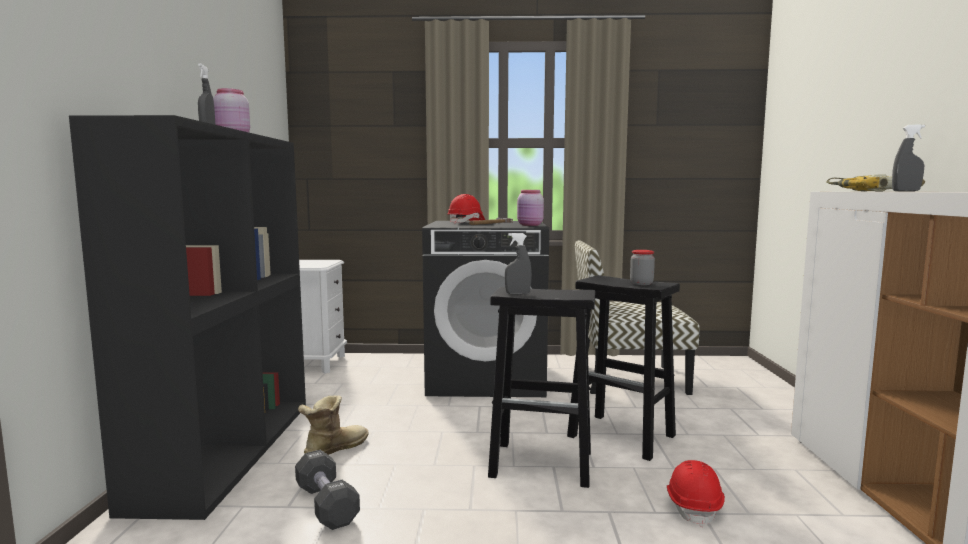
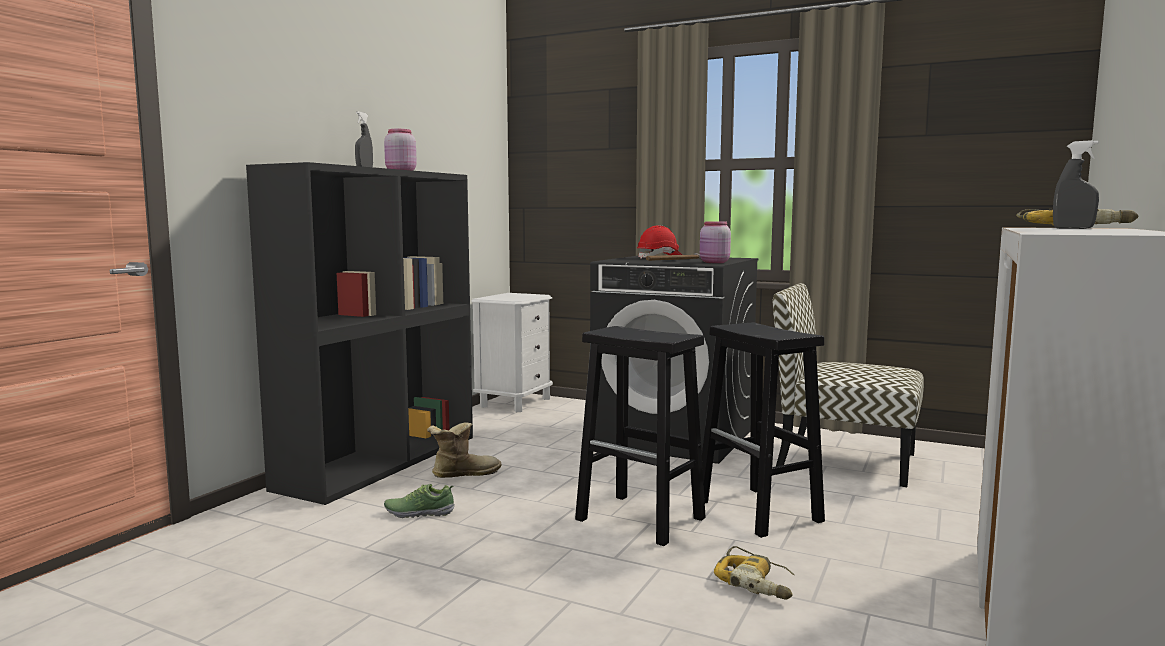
camera: 25 degrees right, 0 degrees up
black dumbbell [295,450,360,530] -> shoe [384,484,455,518]
grey spray bottle [505,233,532,294] -> none
jar [630,250,655,285] -> none
red hard hat [667,460,725,527] -> power drill [714,546,795,600]

